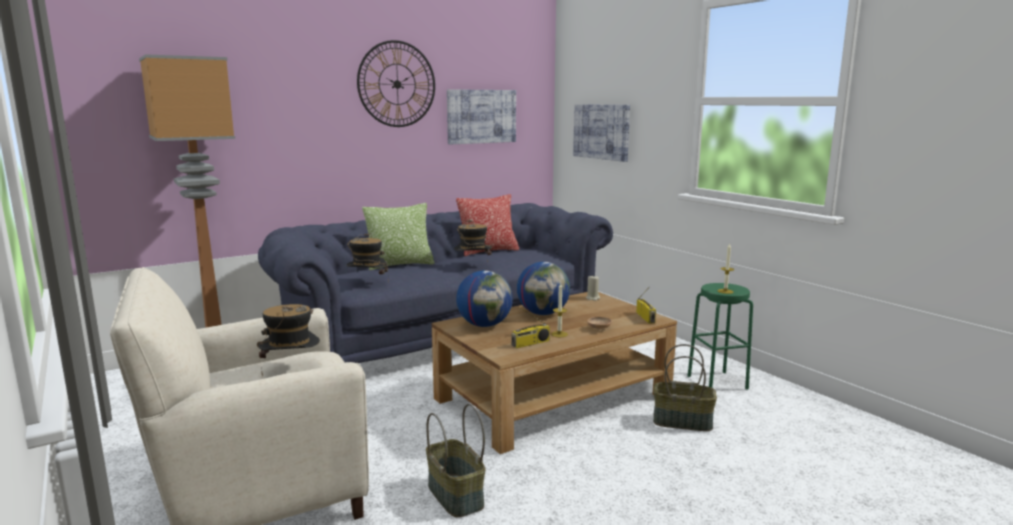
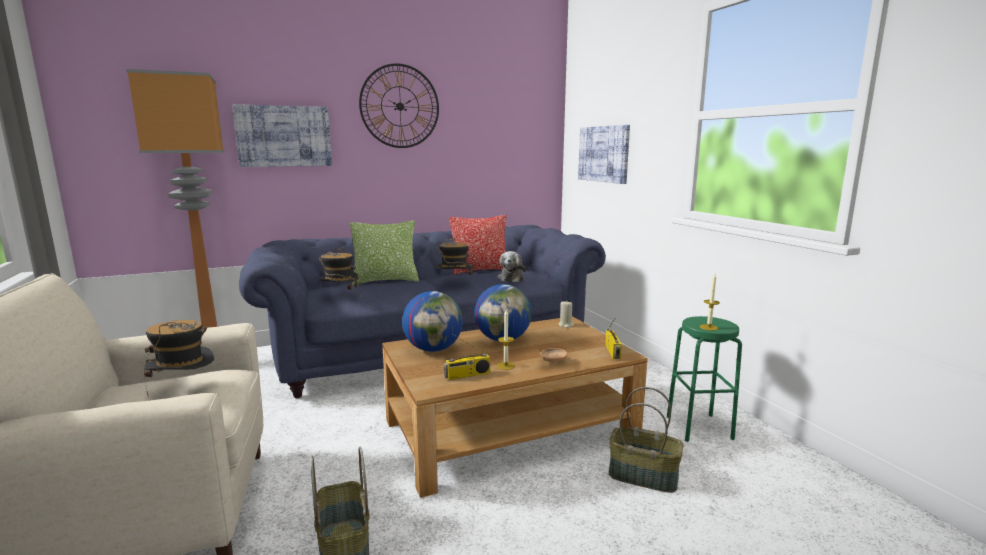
camera: 10 degrees right, 0 degrees up
picture [447,89,516,144] -> picture moved to [232,104,332,167]
none -> plush toy [498,251,526,282]

